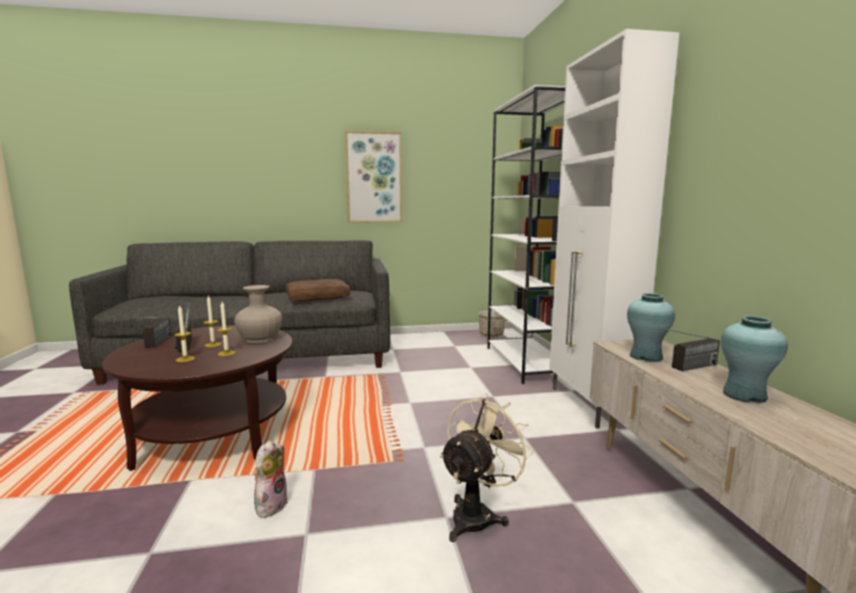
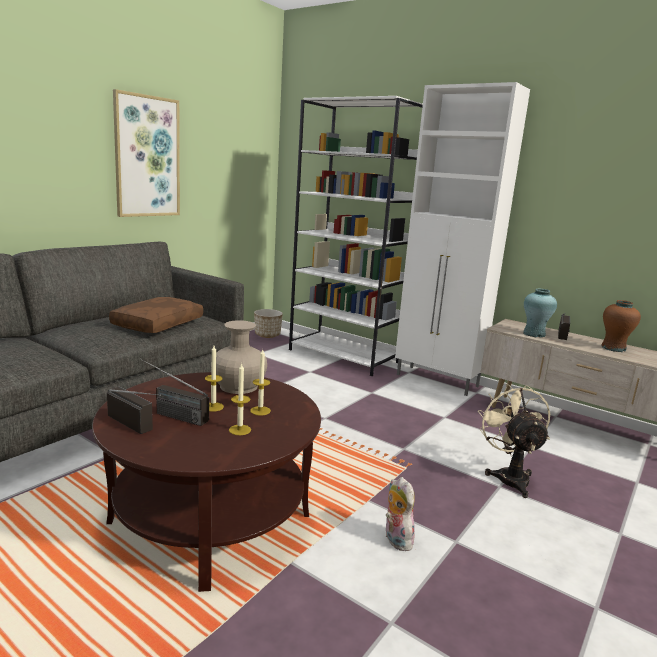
camera: 45 degrees left, 5 degrees up
turquoise vase [721,316,788,403] -> brown vase [601,300,641,352]

